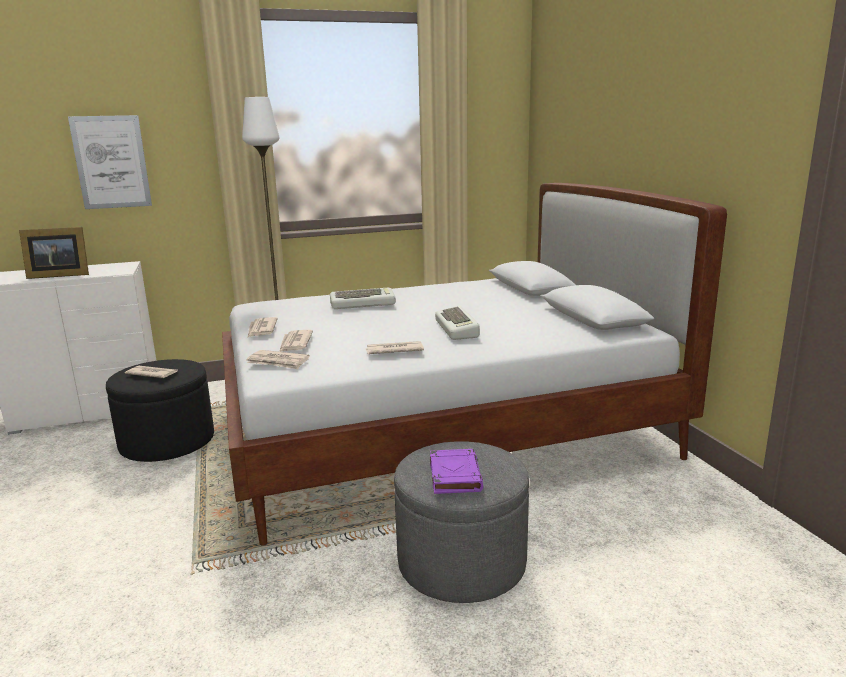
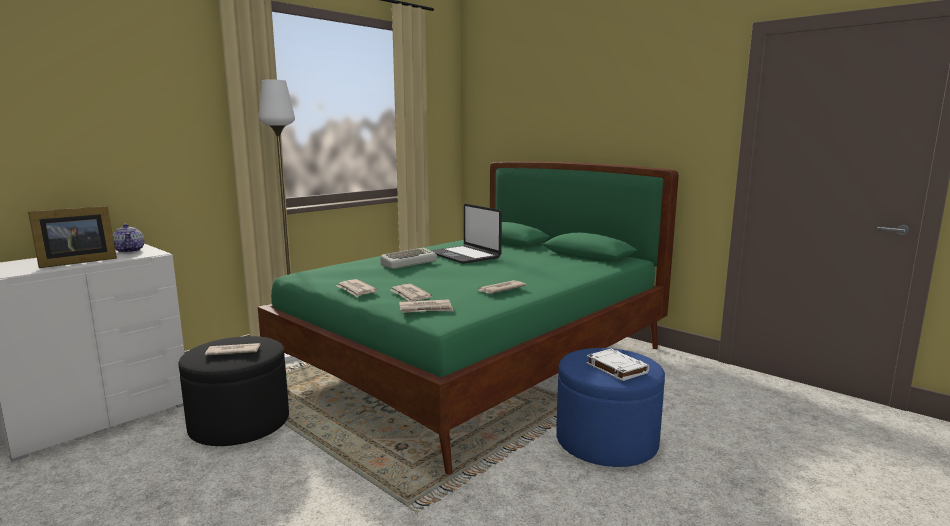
camera: 30 degrees left, 5 degrees down
picture [68,115,152,209] -> none
white bed [222,183,727,545] -> green bed [258,161,679,475]
grey ottoman [394,441,529,603] -> blue ottoman [556,348,665,467]
purple book [430,449,483,494] -> white book [587,349,649,381]
keyboard [435,306,479,340] -> none
none -> teapot [113,224,144,253]
none -> laptop [430,204,502,264]

